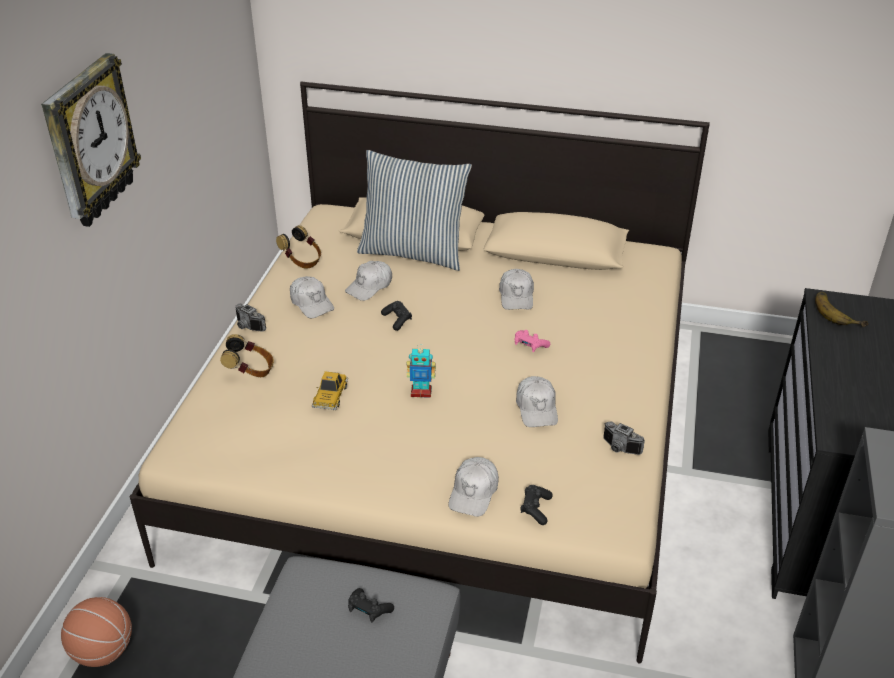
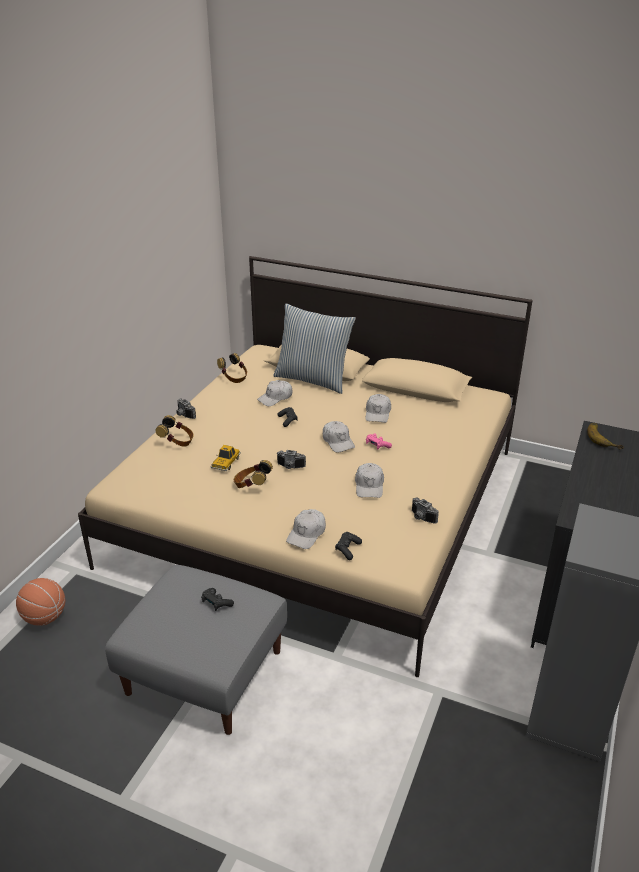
camera: 10 degrees right, 5 degrees down
wall clock [41,53,141,227] -> none
white cap [290,276,334,318] -> white cap moved to [323,421,355,453]
toy robot [407,344,436,398] -> camera [276,450,306,469]
none -> headphones [234,460,273,488]

